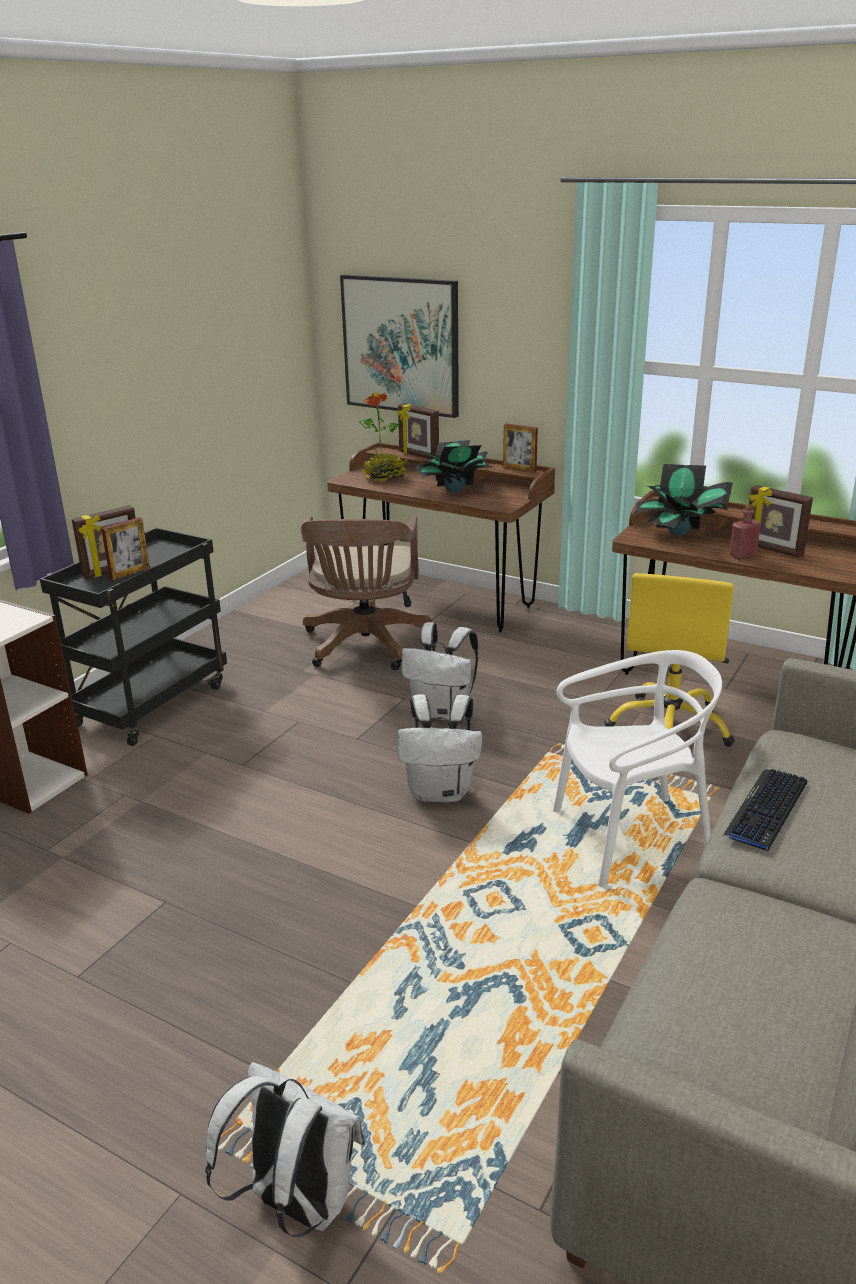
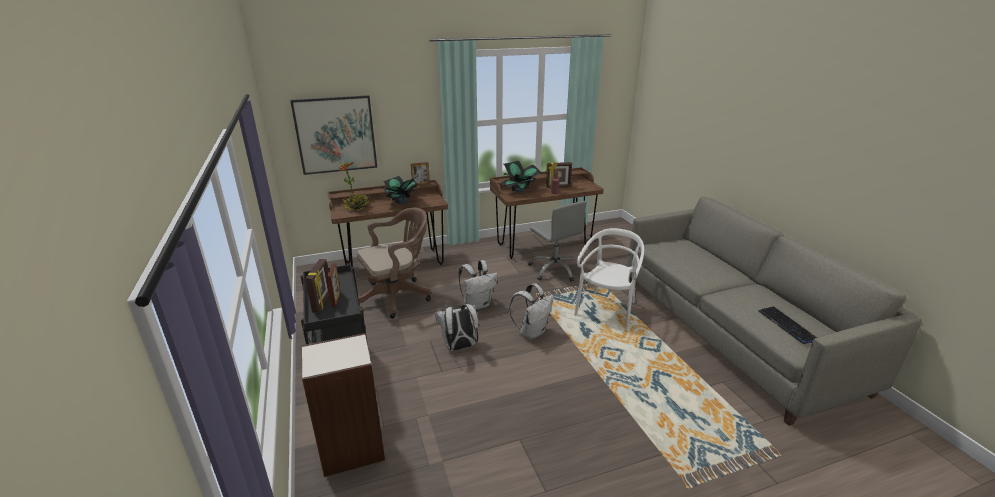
camera: 50 degrees left, 0 degrees up
white backpack [205,1062,365,1237] -> white backpack moved to [435,304,479,351]
brown office chair [301,516,432,670] -> brown office chair turned 75 degrees counterclockwise [357,208,431,319]
picture frame [397,404,439,459] -> none
yellow office chair [604,573,735,747] -> grey office chair [528,201,587,282]
keyboard [723,769,807,852] -> keyboard moved to [758,307,817,344]

